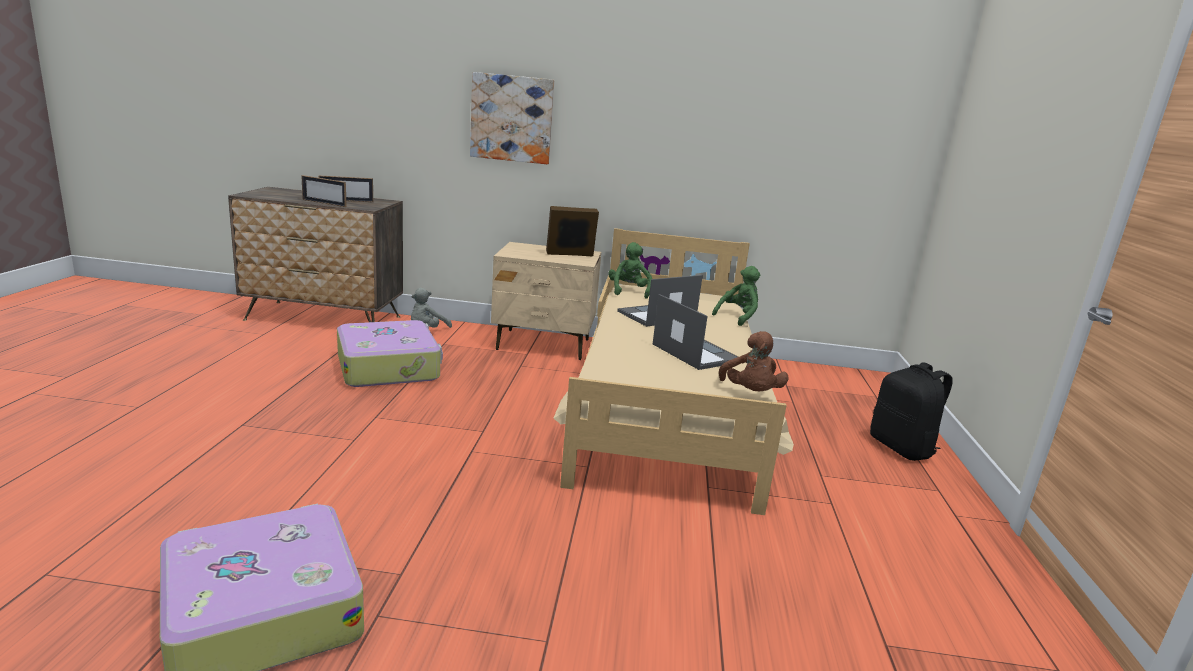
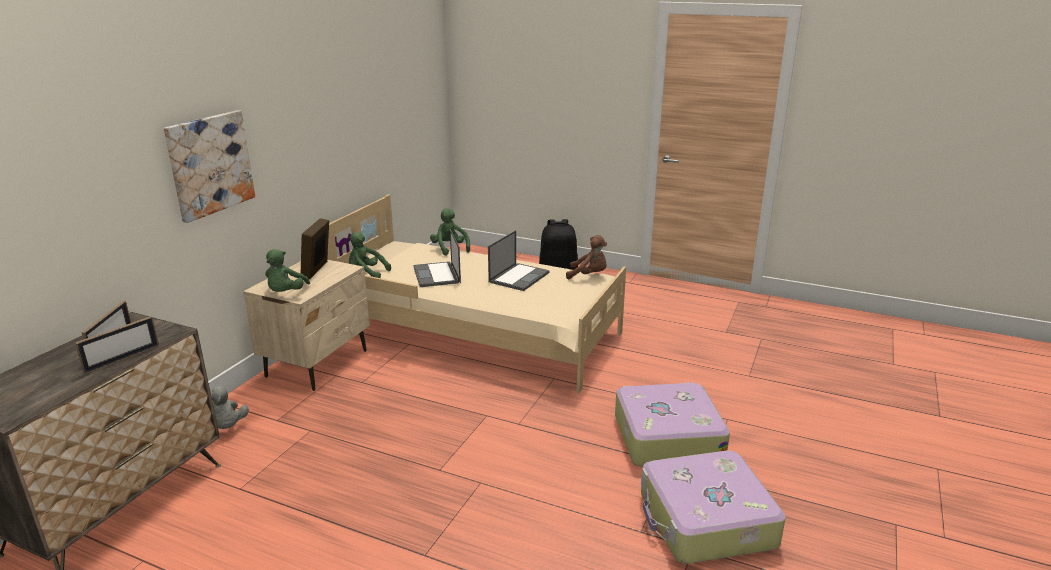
camera: 70 degrees left, 5 degrees up
suitcase [337,320,443,387] -> suitcase moved to [615,382,730,467]
laptop [653,294,738,370] -> laptop turned 135 degrees clockwise [488,230,550,291]
none -> green plush toy [265,249,310,292]

